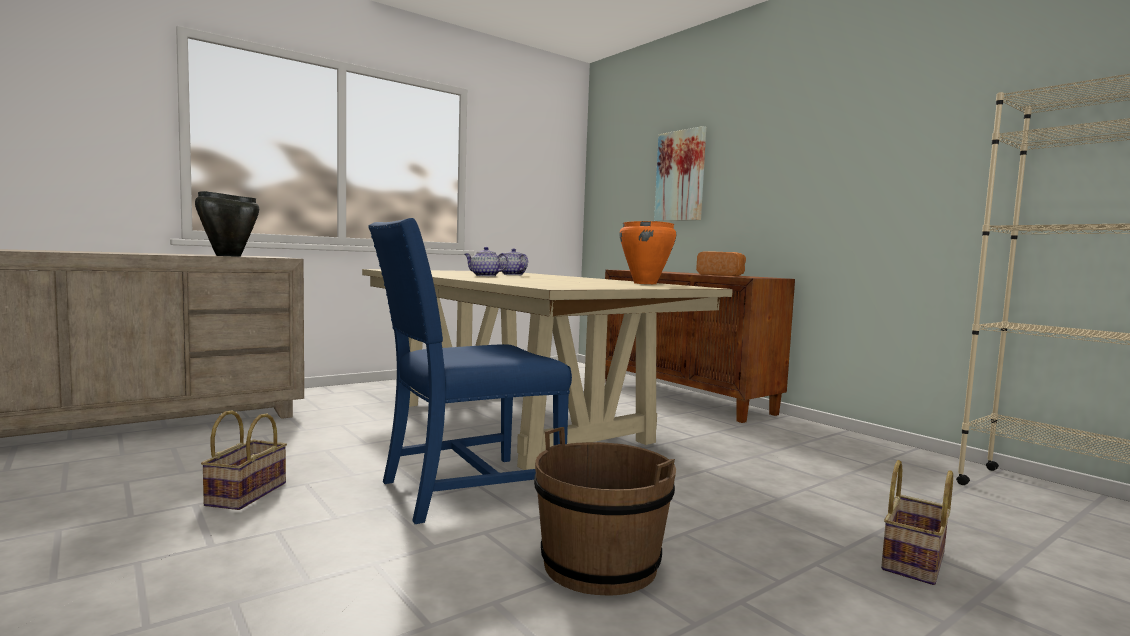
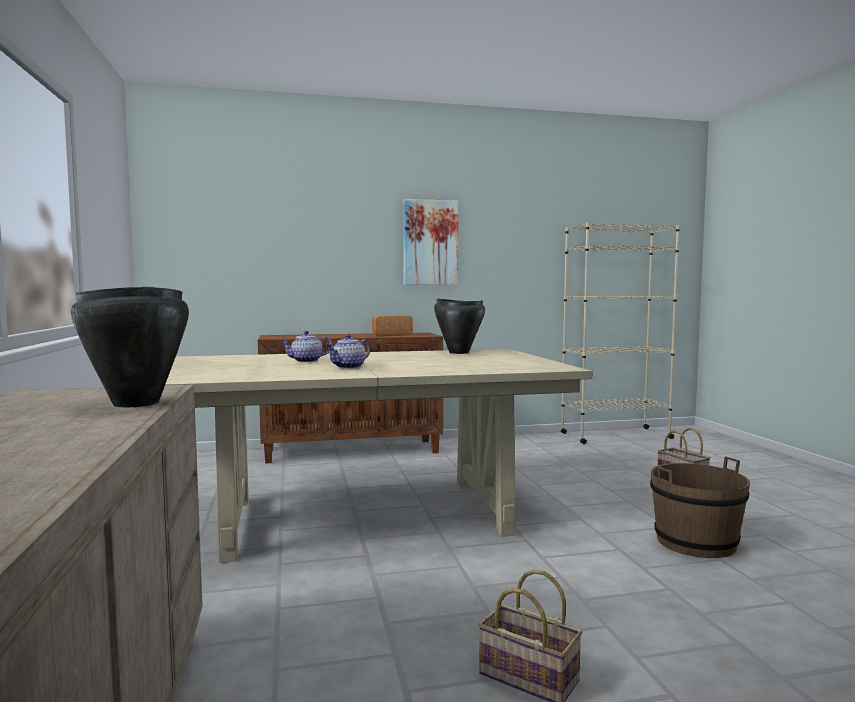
camera: 65 degrees left, 0 degrees up
blue chair [368,218,572,524] -> none
orange cooking pot [619,221,676,284] -> black cooking pot [434,299,485,354]
picture [654,126,706,221] -> picture moved to [403,199,458,285]

